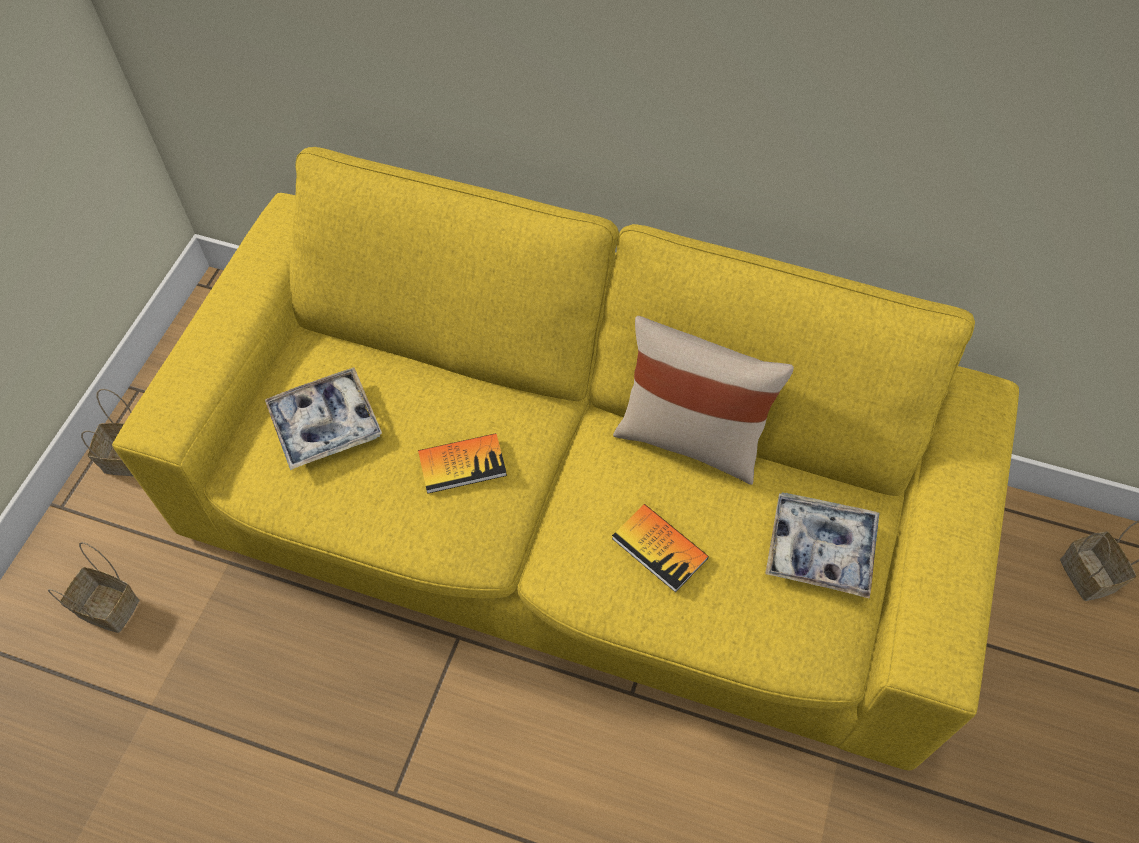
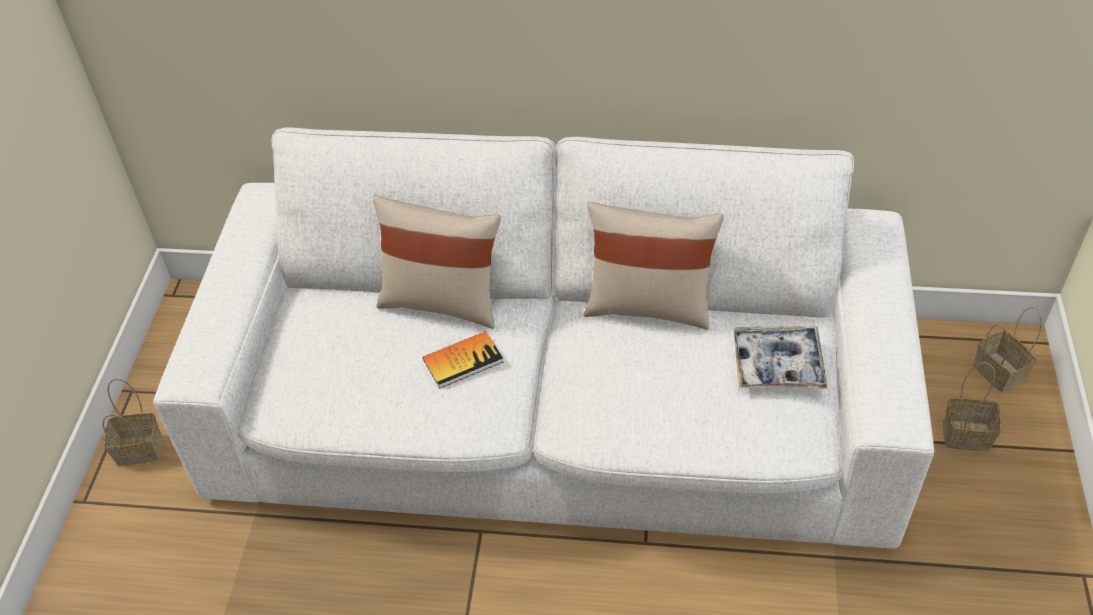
camera: 10 degrees left, 10 degrees down
basket [48,542,140,633] -> basket moved to [943,362,1001,451]
yellow sofa [112,147,1019,771] -> white sofa [153,128,934,548]
tray [265,367,382,470] -> none
book [612,504,709,593] -> none
none -> beige pillow [373,195,501,329]

